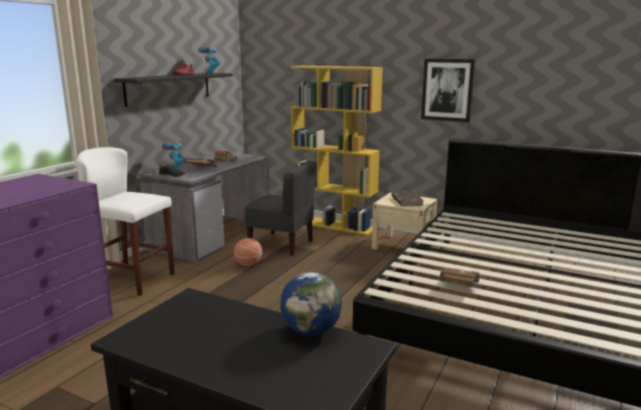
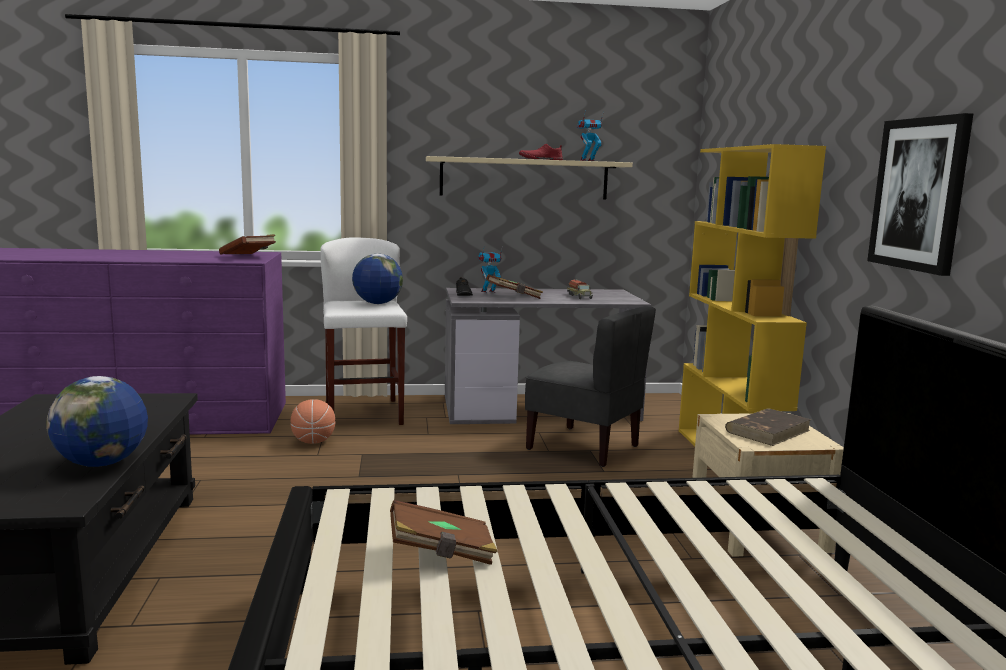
camera: 55 degrees right, 5 degrees down
black shelf [114,73,233,107] -> beige shelf [426,156,633,199]
basketball [234,238,262,266] -> basketball moved to [291,399,335,444]
grey chair [245,161,317,256] -> grey chair turned 45 degrees counterclockwise [525,306,656,467]
none -> brown book [219,234,276,255]
none -> globe [352,254,403,304]

